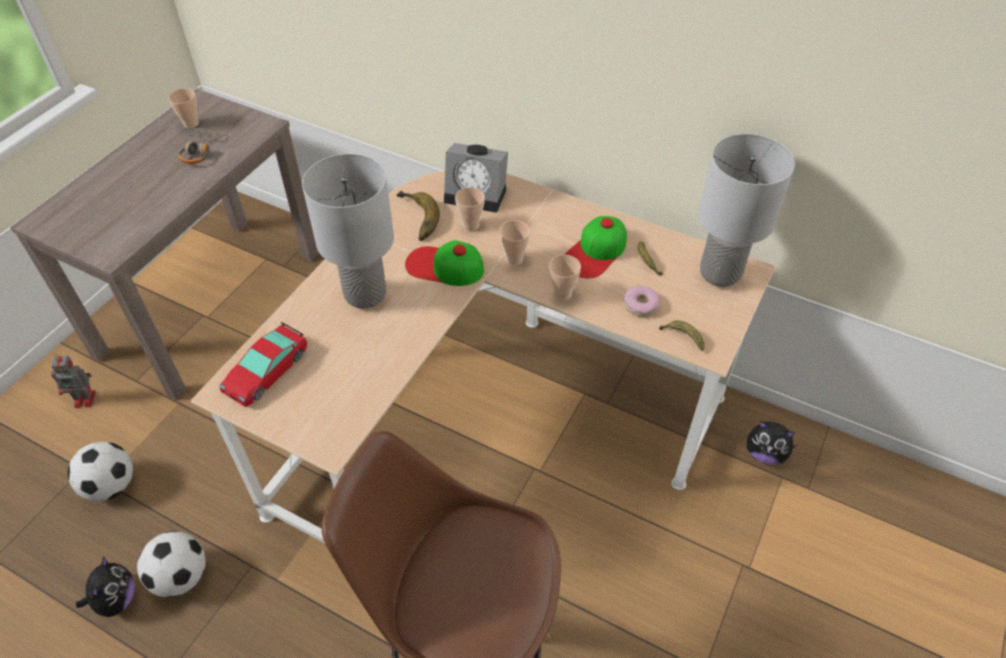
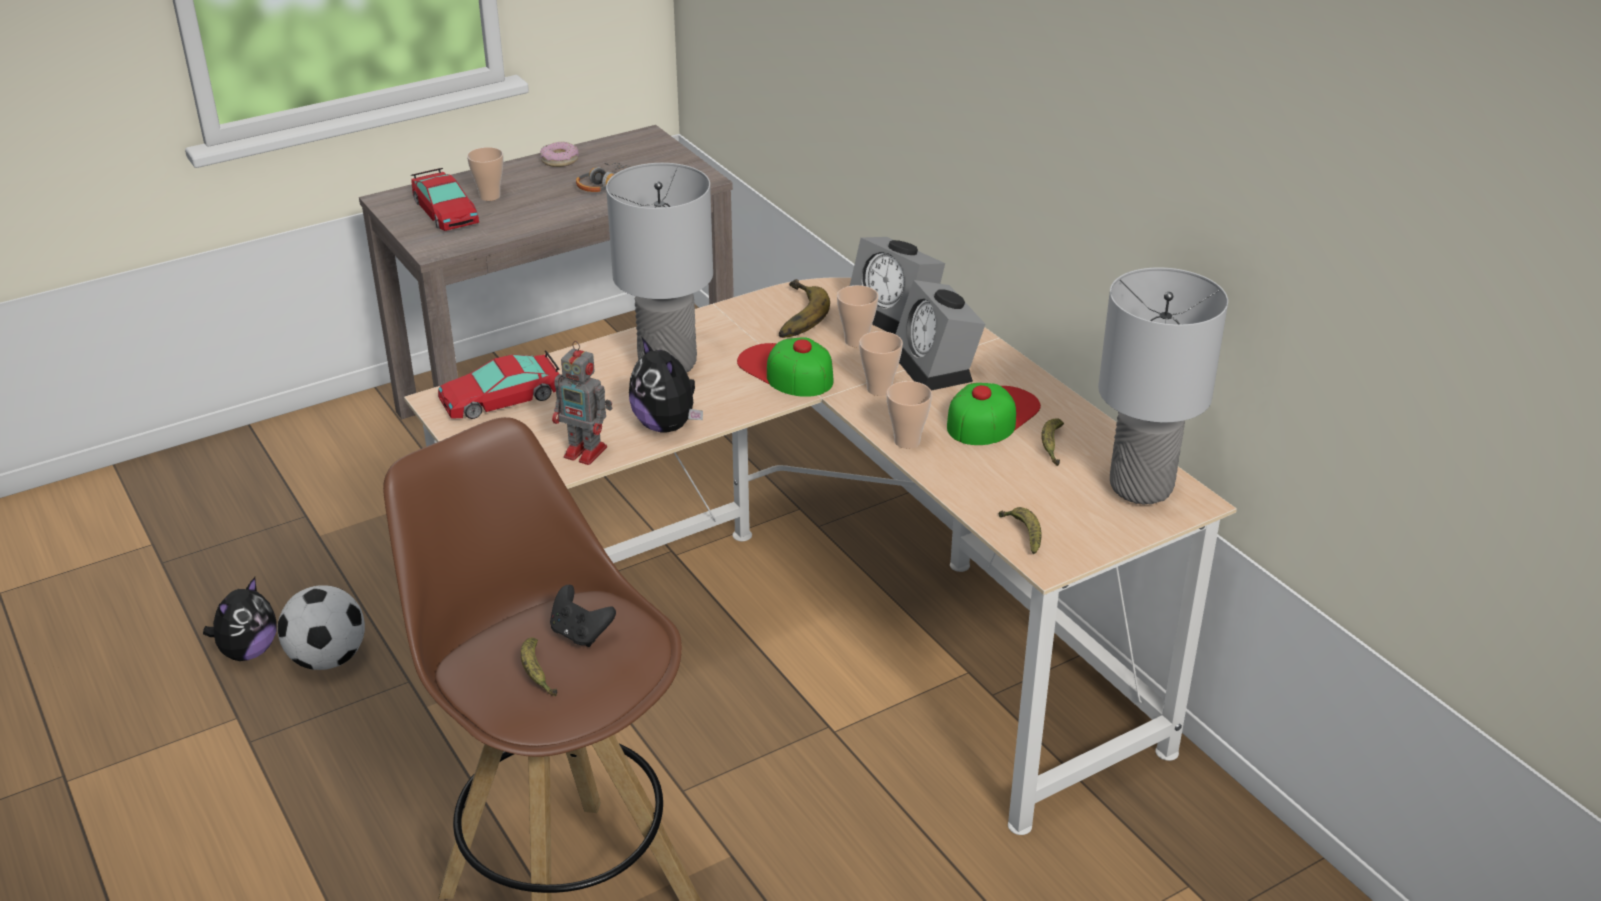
camera: 30 degrees right, 15 degrees down
toy robot [51,354,96,408] -> toy robot moved to [552,341,613,465]
football [68,442,133,501] -> none
cup [168,88,199,128] -> cup moved to [467,147,504,201]
cap [564,216,627,278] -> cap turned 150 degrees clockwise [947,383,1041,445]
donut [624,286,660,317] -> donut moved to [540,141,579,167]
plush toy [747,421,798,465] -> plush toy moved to [629,338,703,433]
none -> toy car [411,168,479,231]
none -> banana [521,638,557,697]
none -> black game controller [550,585,616,647]
none -> alarm clock [896,280,985,391]

